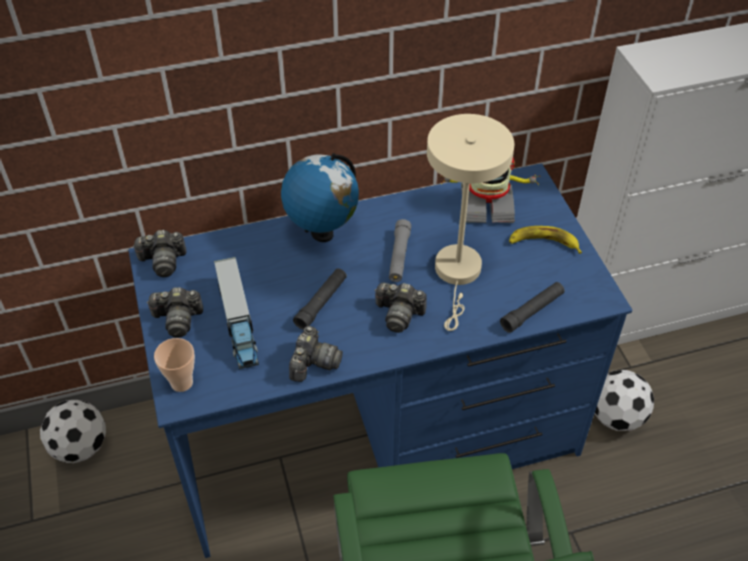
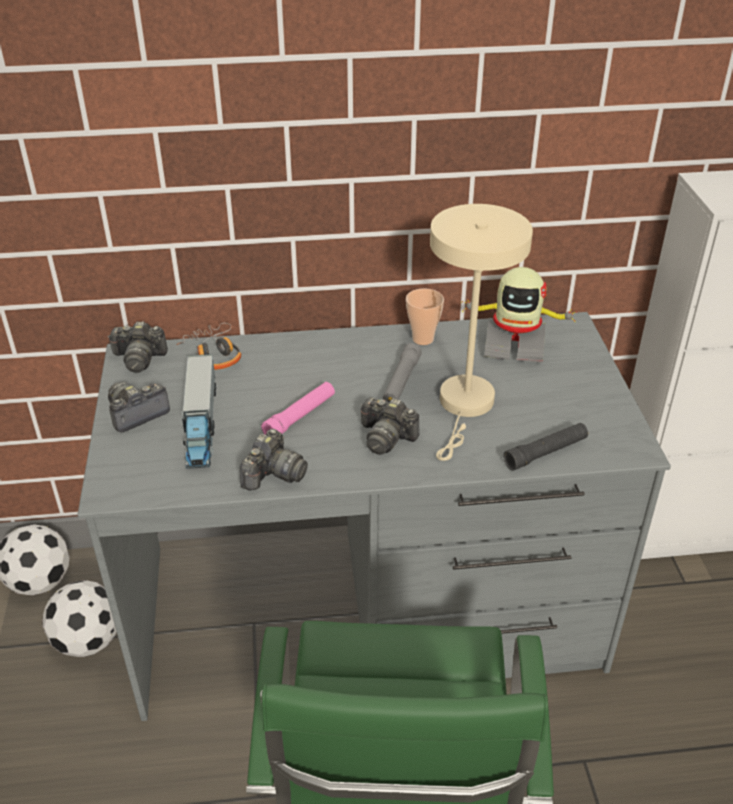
camera: 10 degrees right, 10 degrees down
blue desk [128,163,632,558] -> grey desk [77,312,671,721]
camera [146,287,203,337] -> camera turned 135 degrees clockwise [108,382,170,432]
cup [154,338,195,392] -> cup moved to [406,288,444,345]
globe [281,153,359,242] -> none
black flashlight [293,268,347,330] -> pink flashlight [261,382,335,435]
banana [509,226,582,254] -> none
football [594,370,654,431] -> football moved to [42,580,117,657]
none -> headphones [176,323,241,370]

